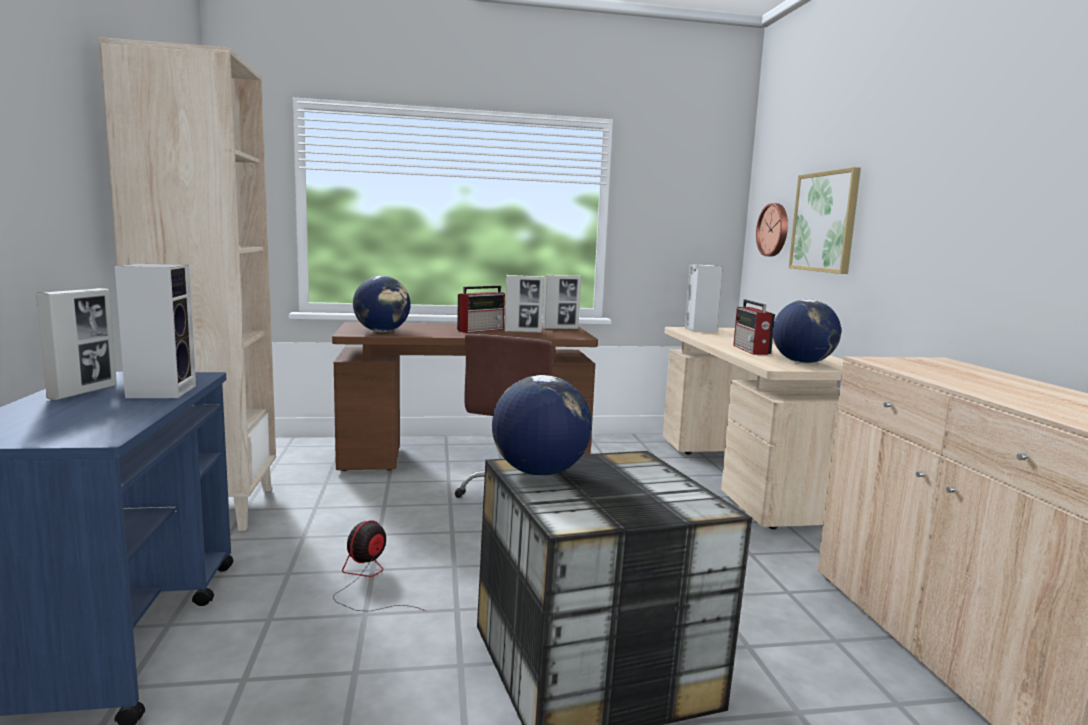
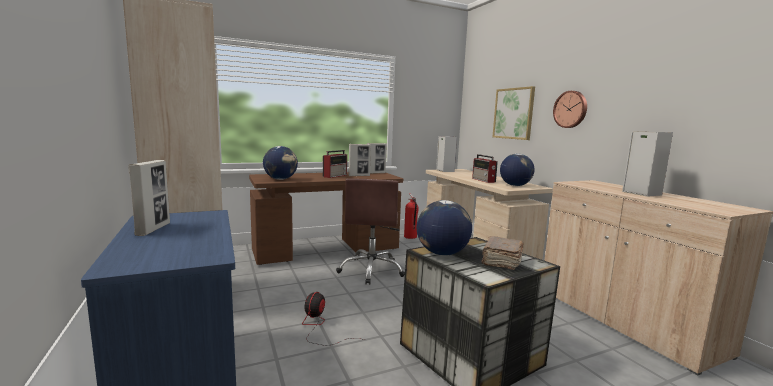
camera: 15 degrees left, 0 degrees up
speaker [115,263,196,398] -> speaker moved to [622,131,673,197]
wall clock [756,203,788,256] -> wall clock moved to [553,91,587,128]
none -> fire extinguisher [404,194,419,239]
none -> brown book [481,236,524,270]

